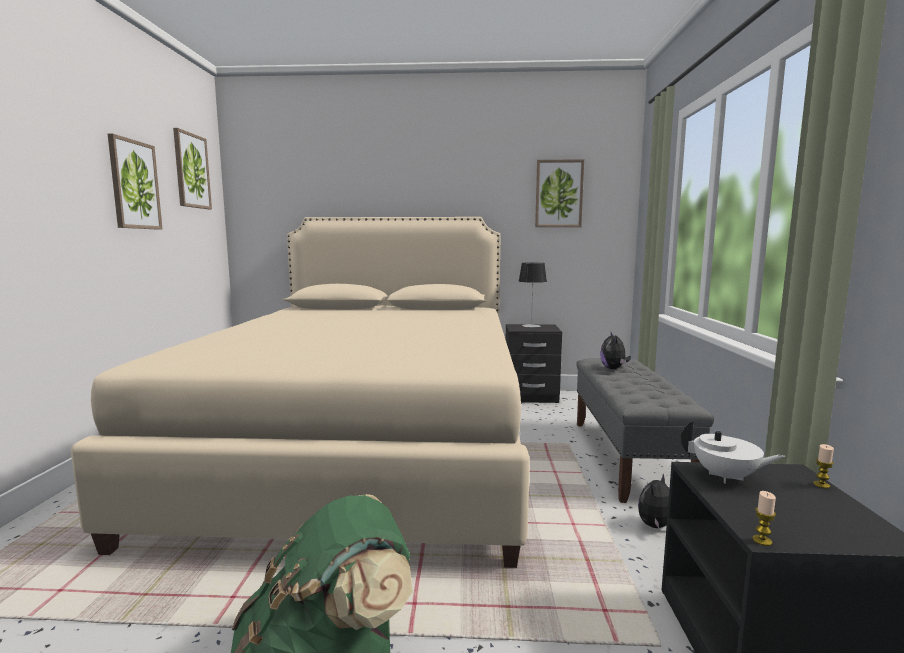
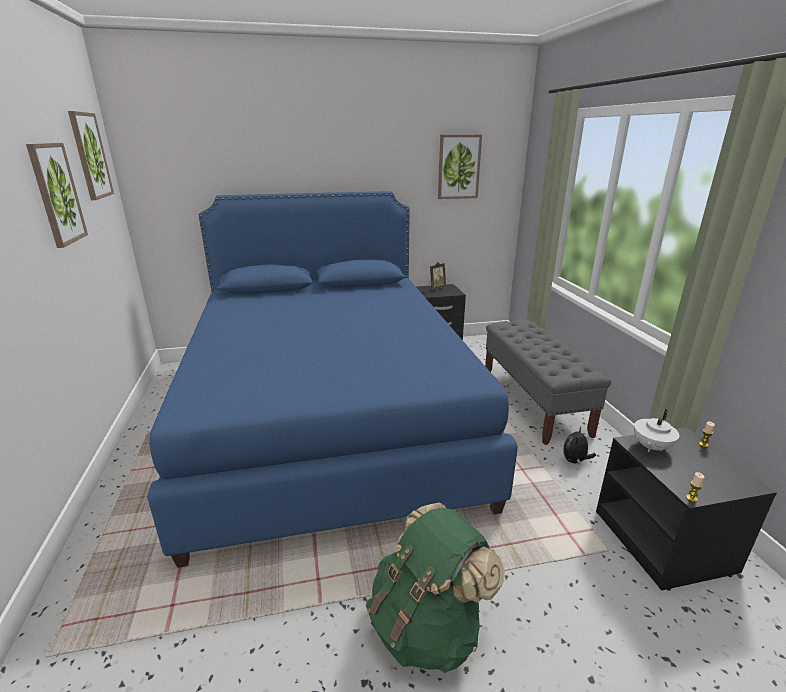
camera: 15 degrees left, 15 degrees up
beige bed [71,217,530,568] -> blue bed [147,191,518,568]
table lamp [519,262,547,328] -> picture frame [428,262,446,290]
plush toy [600,332,631,369] -> none
white teapot [681,420,785,484] -> white teapot turned 120 degrees clockwise [634,409,679,452]

